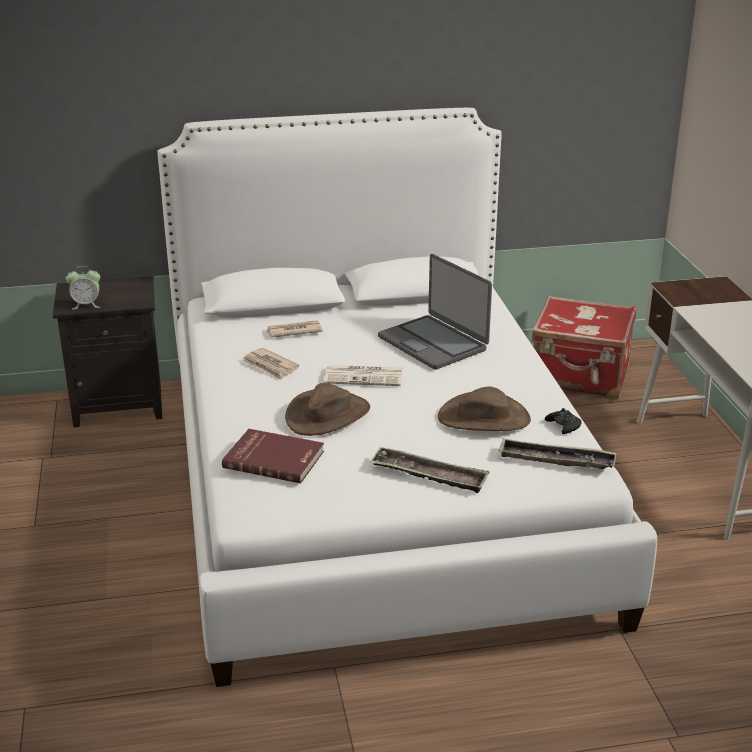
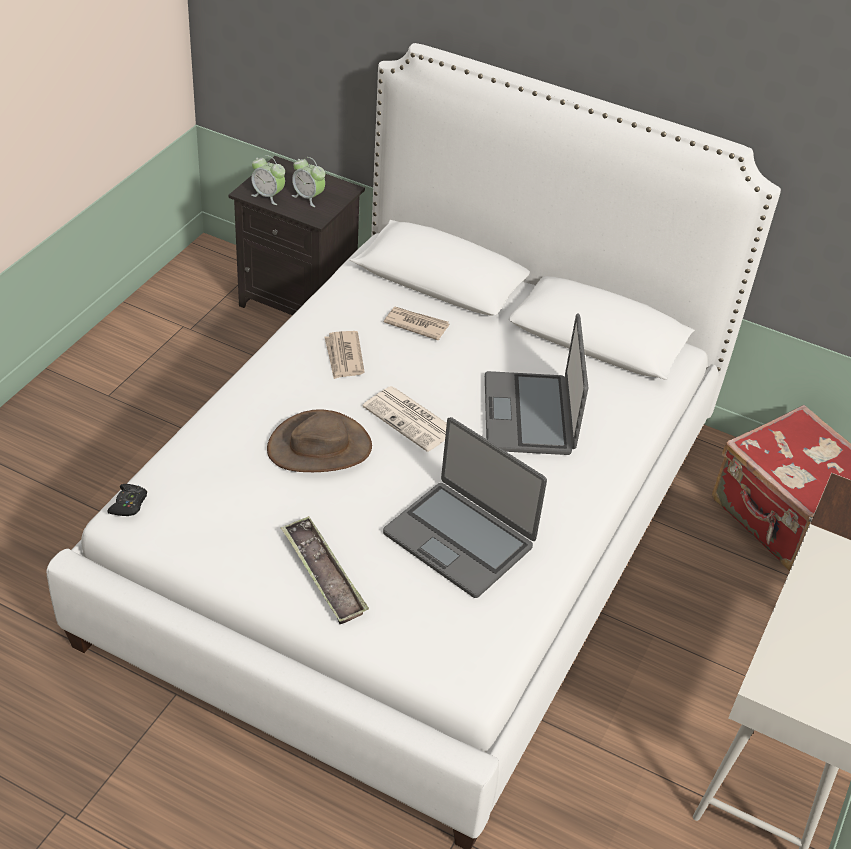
camera: 35 degrees right, 15 degrees up
red book [222,429,324,483] -> none
brown hat [438,386,531,431] -> laptop [383,417,547,598]
tray [498,439,617,469] -> none
black game controller [545,408,582,434] -> black game controller moved to [108,484,147,516]
none -> alarm clock [292,157,325,207]

